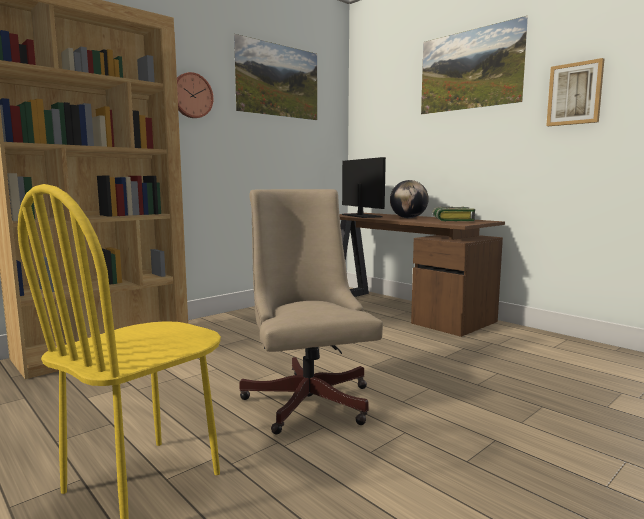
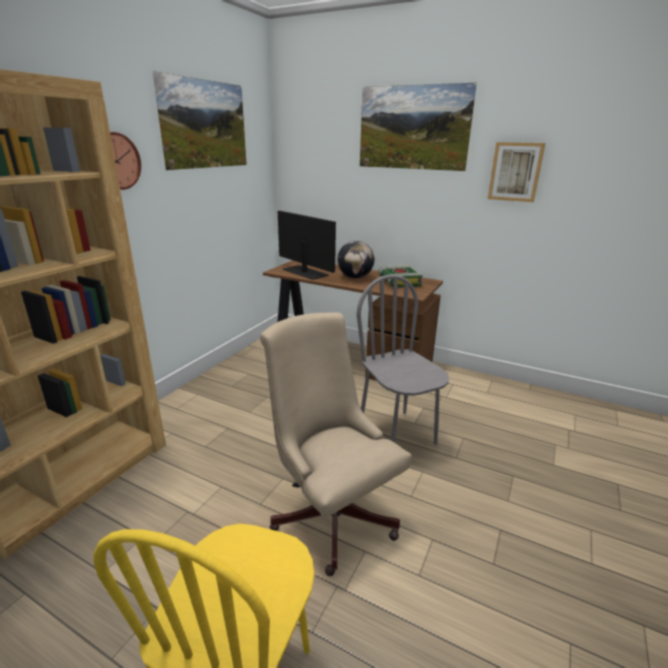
camera: 20 degrees left, 15 degrees up
none -> grey chair [357,275,449,445]

